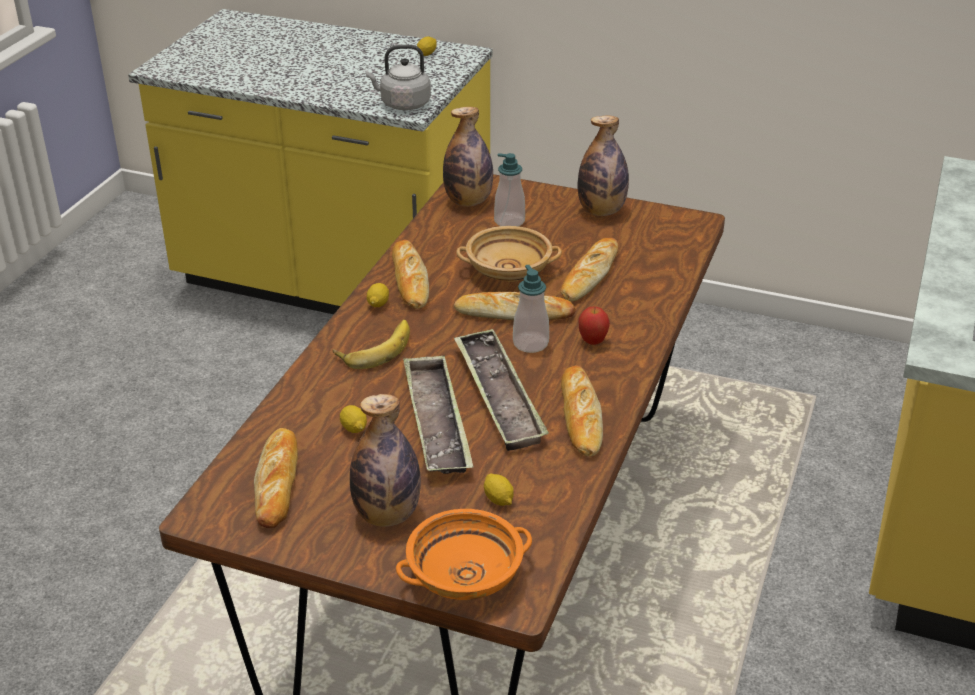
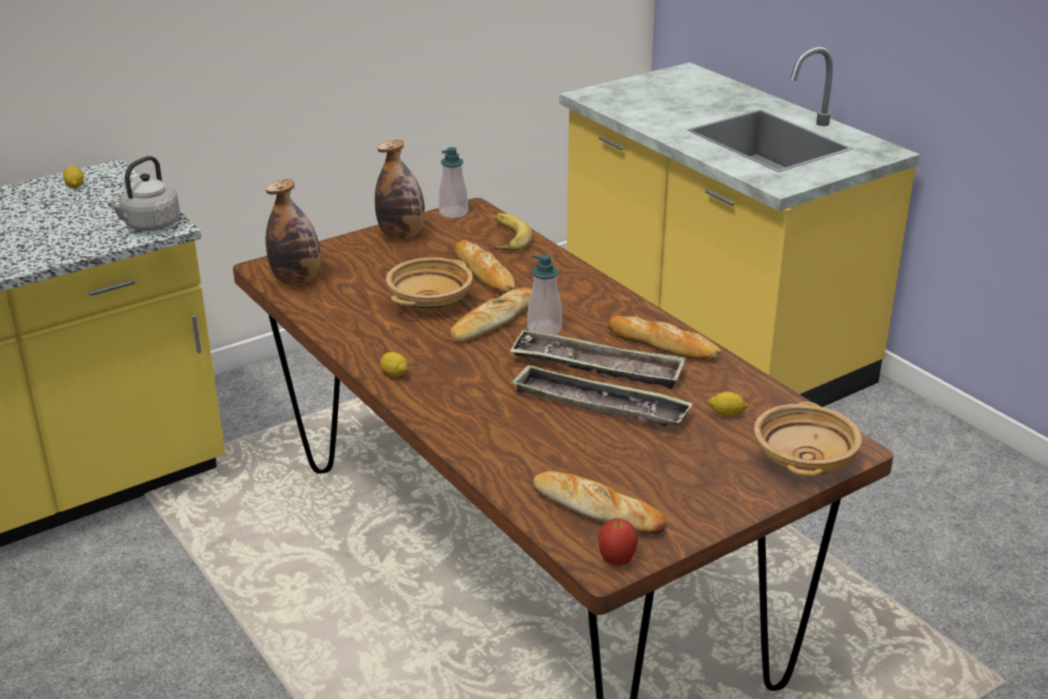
camera: 55 degrees left, 5 degrees down
banana [333,320,410,369] -> banana moved to [494,213,533,252]
lemon [340,405,367,433] -> none
bottle [350,394,421,527] -> none
bread [392,239,429,309] -> none
orange bowl [396,509,532,600] -> beige bowl [754,402,862,476]
soap dispenser [494,153,525,226] -> soap dispenser moved to [439,147,468,218]
apple [578,307,610,345] -> apple moved to [598,518,638,566]

